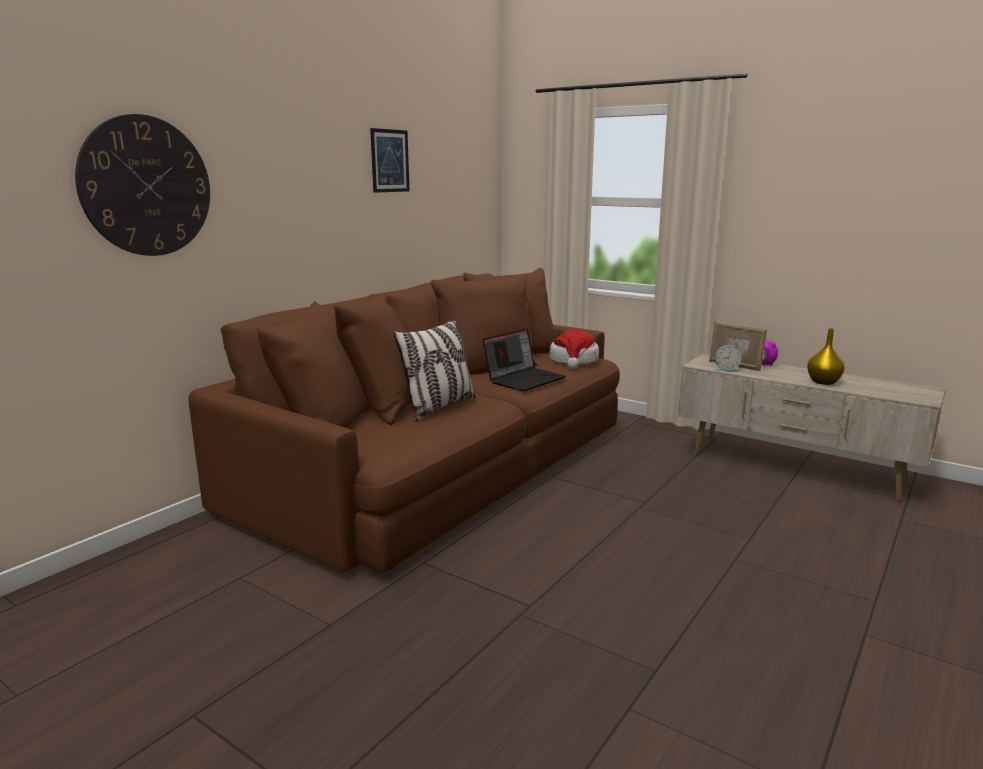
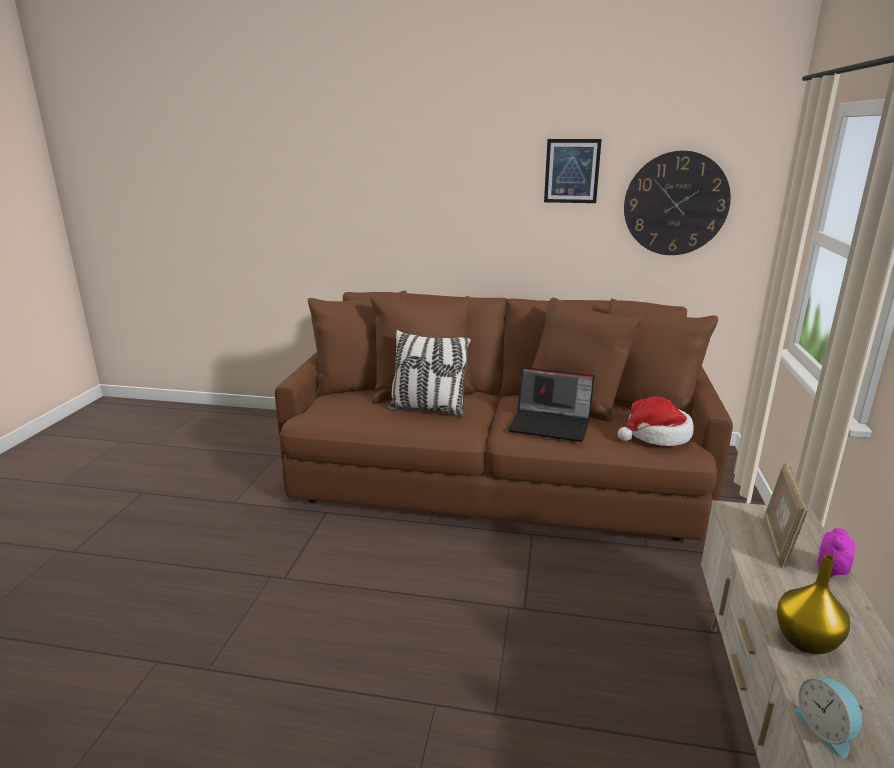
camera: 65 degrees right, 5 degrees up
wall clock [75,114,210,256] -> wall clock moved to [624,151,731,255]
alarm clock [714,345,742,372] -> alarm clock moved to [794,677,864,759]

